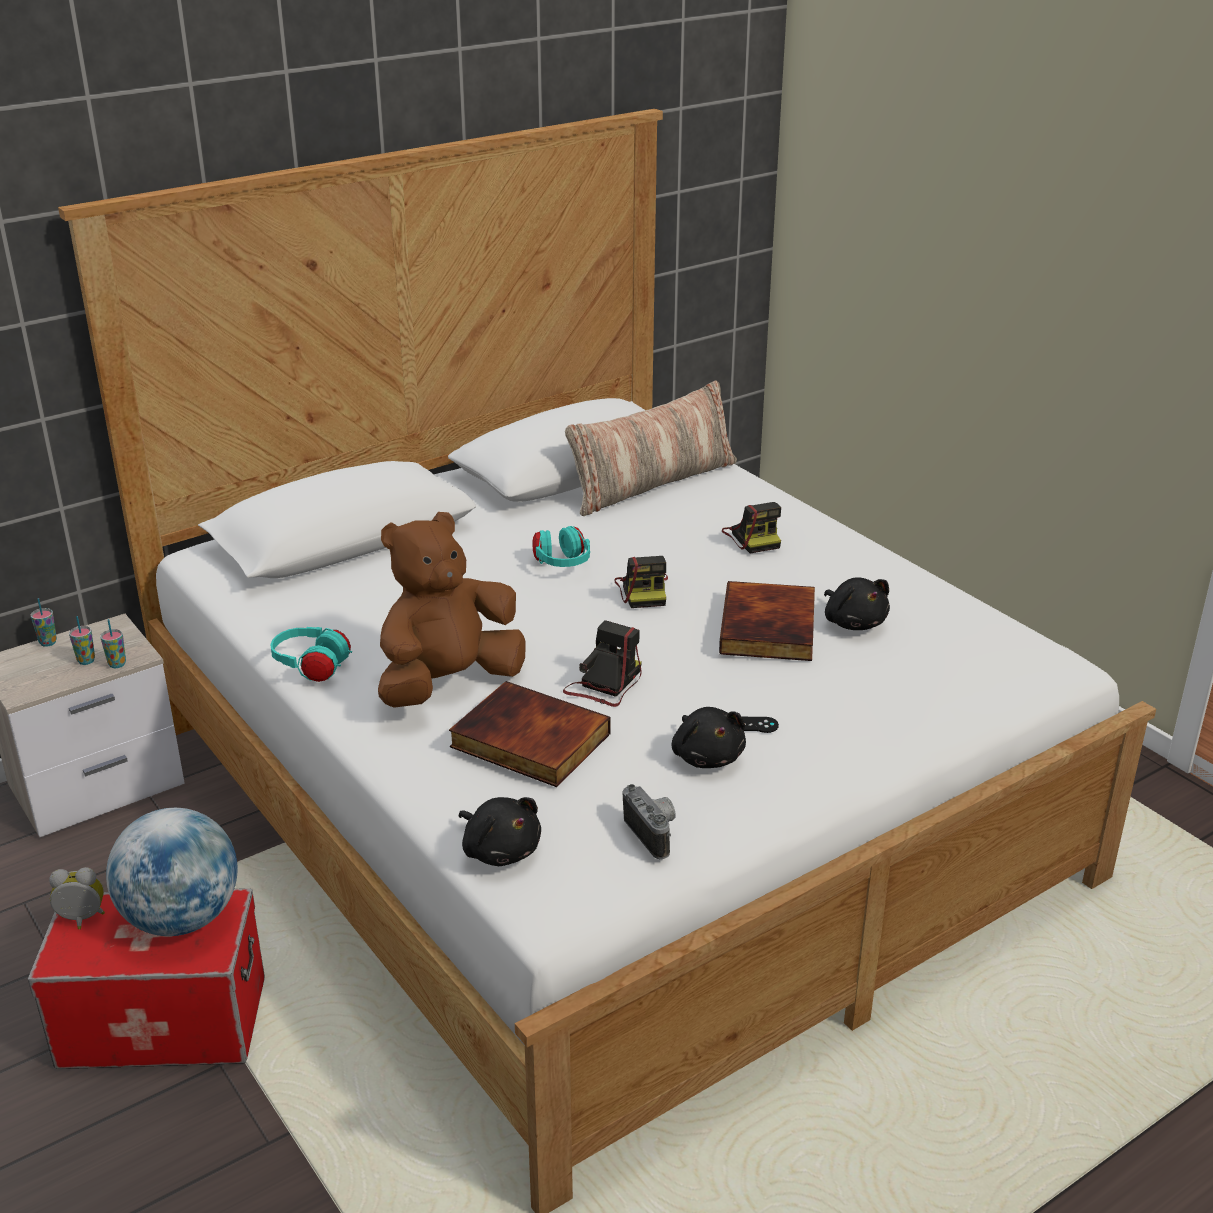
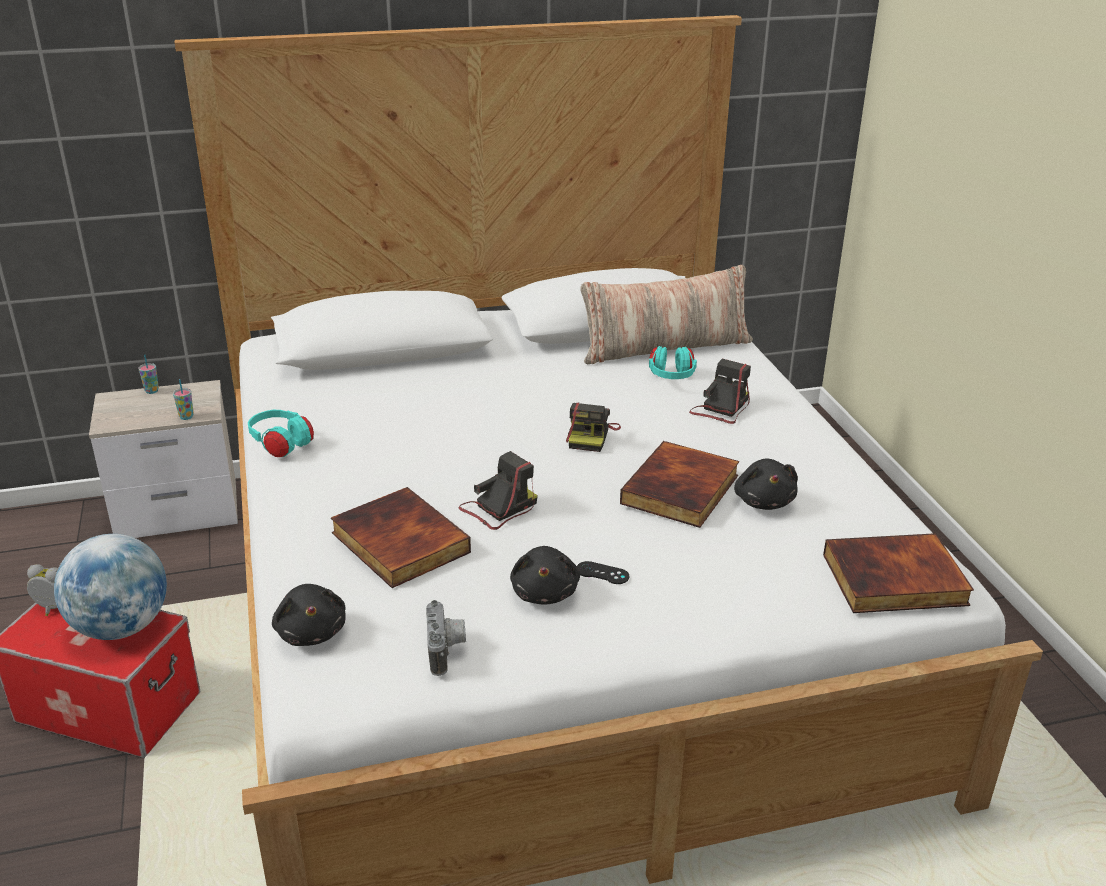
camera: 20 degrees right, 0 degrees up
cup [69,616,95,665] -> none
brown plush toy [378,512,526,708] -> none
turquoise headphones [532,526,590,567] -> turquoise headphones moved to [649,346,697,379]
camera [722,502,781,553] -> camera turned 150 degrees counterclockwise [689,359,751,424]
none -> book [823,533,974,613]

